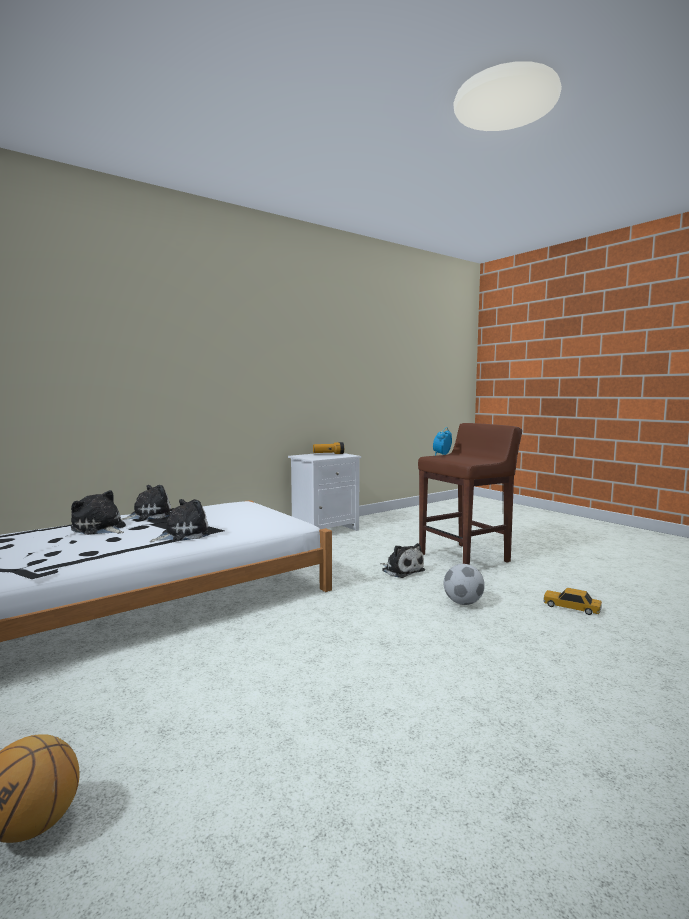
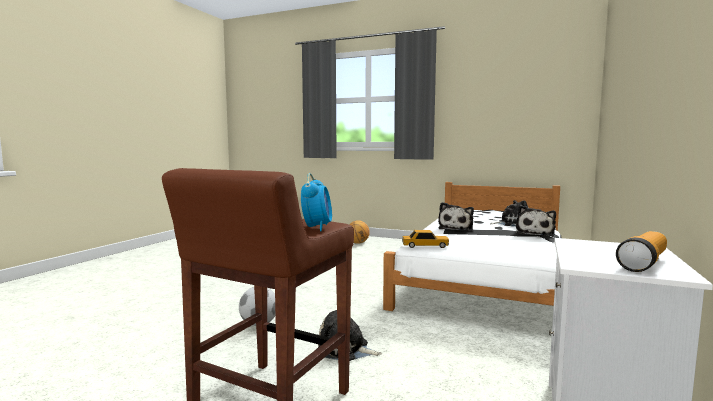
camera: 150 degrees right, 0 degrees up
toy car [543,588,602,615] -> toy car moved to [402,230,449,248]

